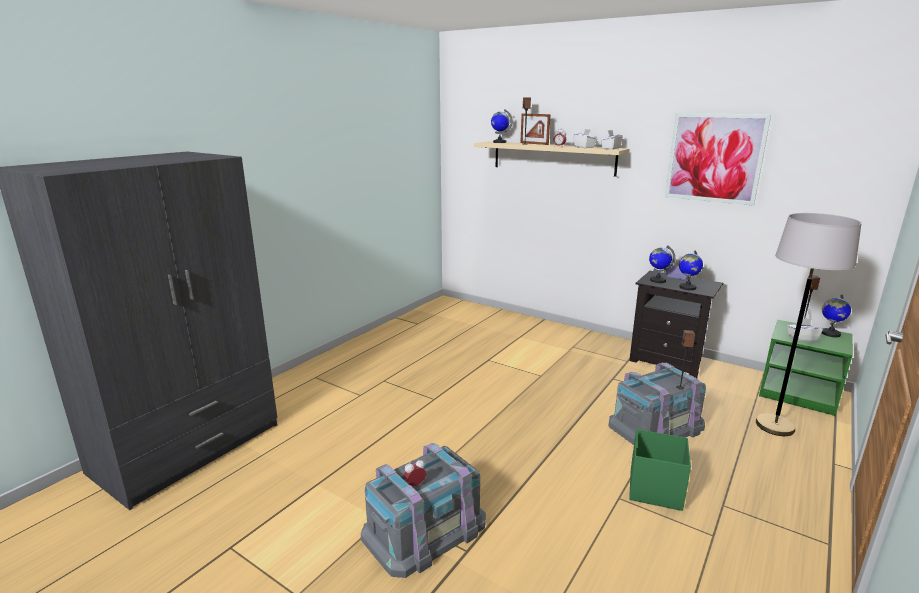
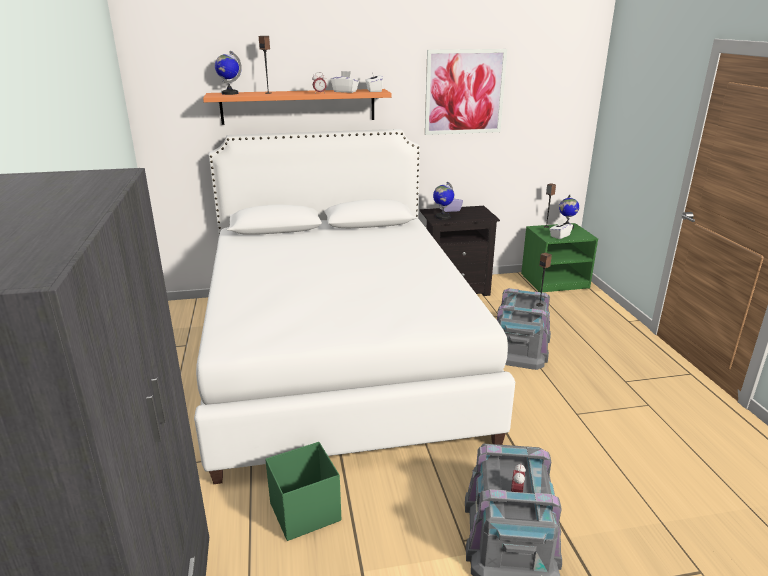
camera: 45 degrees left, 5 degrees up
beige shelf [474,141,630,177] -> orange shelf [203,89,392,125]
picture frame [520,114,550,145] -> none
green storage box [629,429,691,511] -> green storage box moved to [265,442,341,541]
globe [679,250,703,290] -> none
grey floor lamp [756,213,862,436] -> none
none -> white bed [194,129,515,484]

